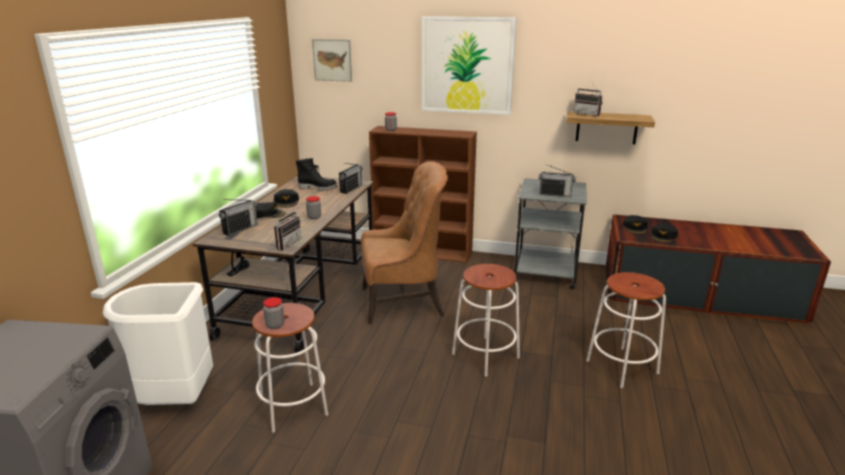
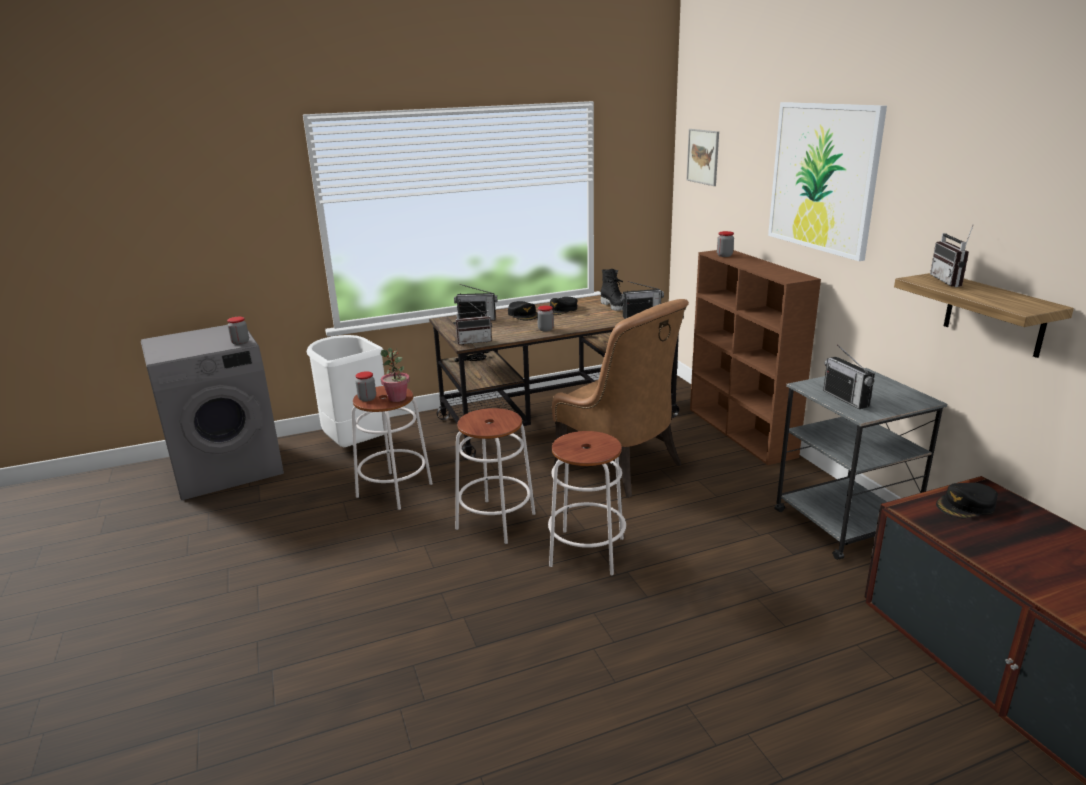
camera: 55 degrees right, 0 degrees up
white stool [586,272,666,388] -> white stool moved to [455,408,536,544]
black cap [651,223,678,243] -> none
none -> jar [227,317,249,345]
none -> potted plant [381,348,410,402]

